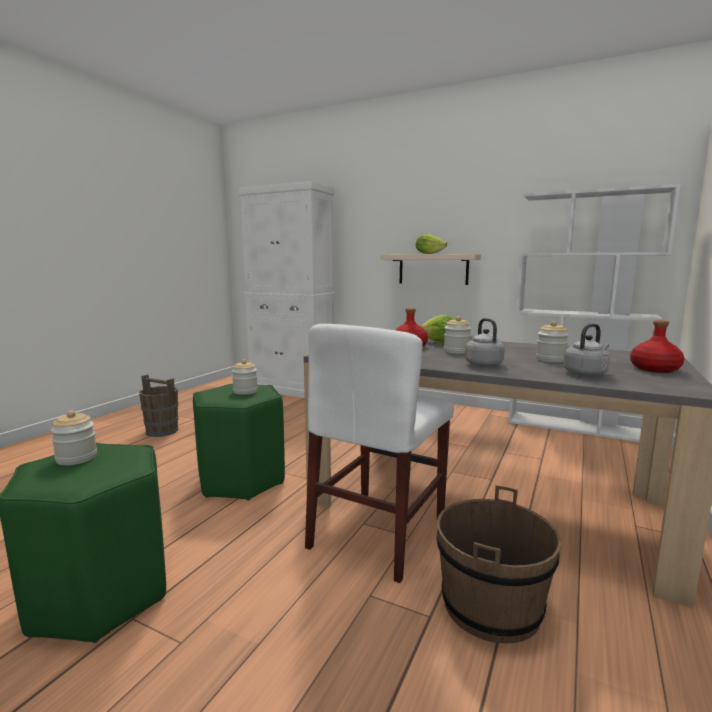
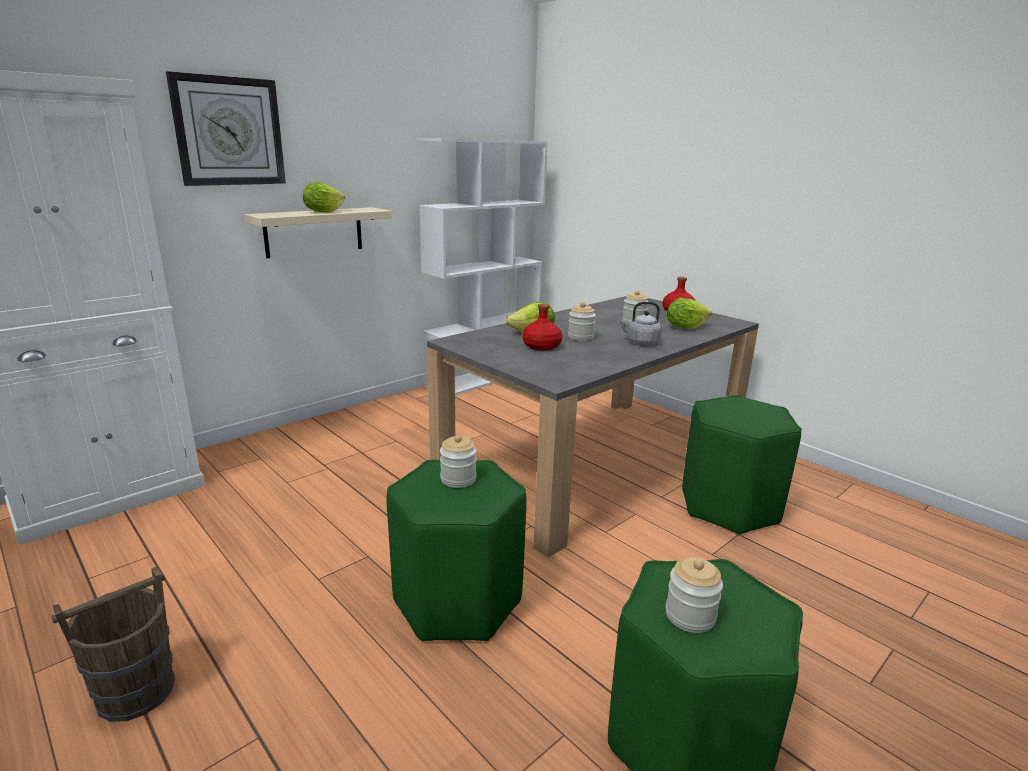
camera: 70 degrees left, 10 degrees up
white chair [305,324,454,583] -> none
brown bucket [436,485,561,643] -> green stool [682,395,802,535]
grey kettle [563,324,610,376] -> lettuce [667,298,712,329]
none -> wall clock [166,71,286,186]

